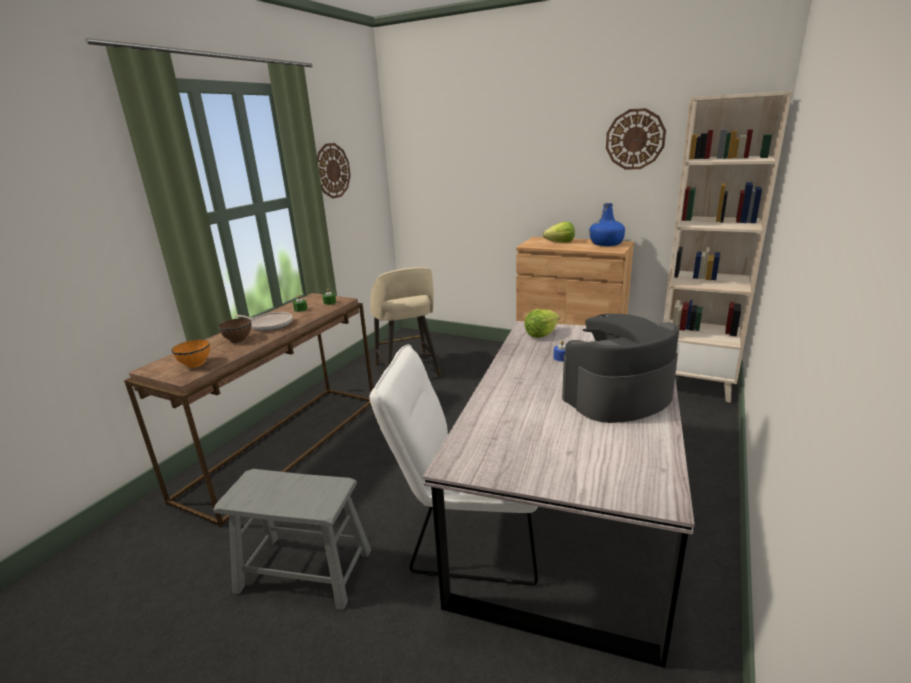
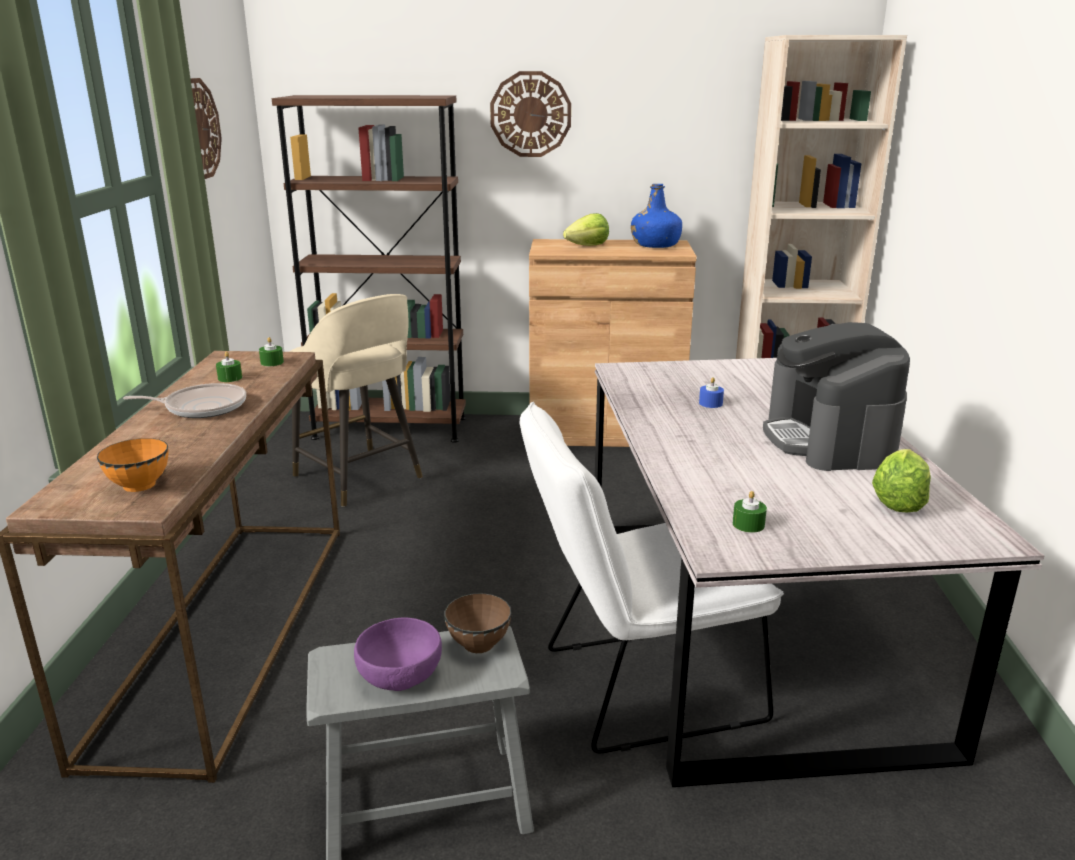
camera: 25 degrees left, 0 degrees up
brown bowl [218,318,251,343] -> brown bowl moved to [444,593,511,653]
lettuce [524,309,560,338] -> lettuce moved to [872,449,931,512]
coffee machine [562,313,679,423] -> coffee machine turned 45 degrees counterclockwise [763,322,910,471]
wall clock [606,108,666,169] -> wall clock moved to [490,71,571,157]
none -> brown bookcase [272,95,466,443]
none -> purple bowl [354,618,442,691]
none -> green candle [733,491,767,533]

